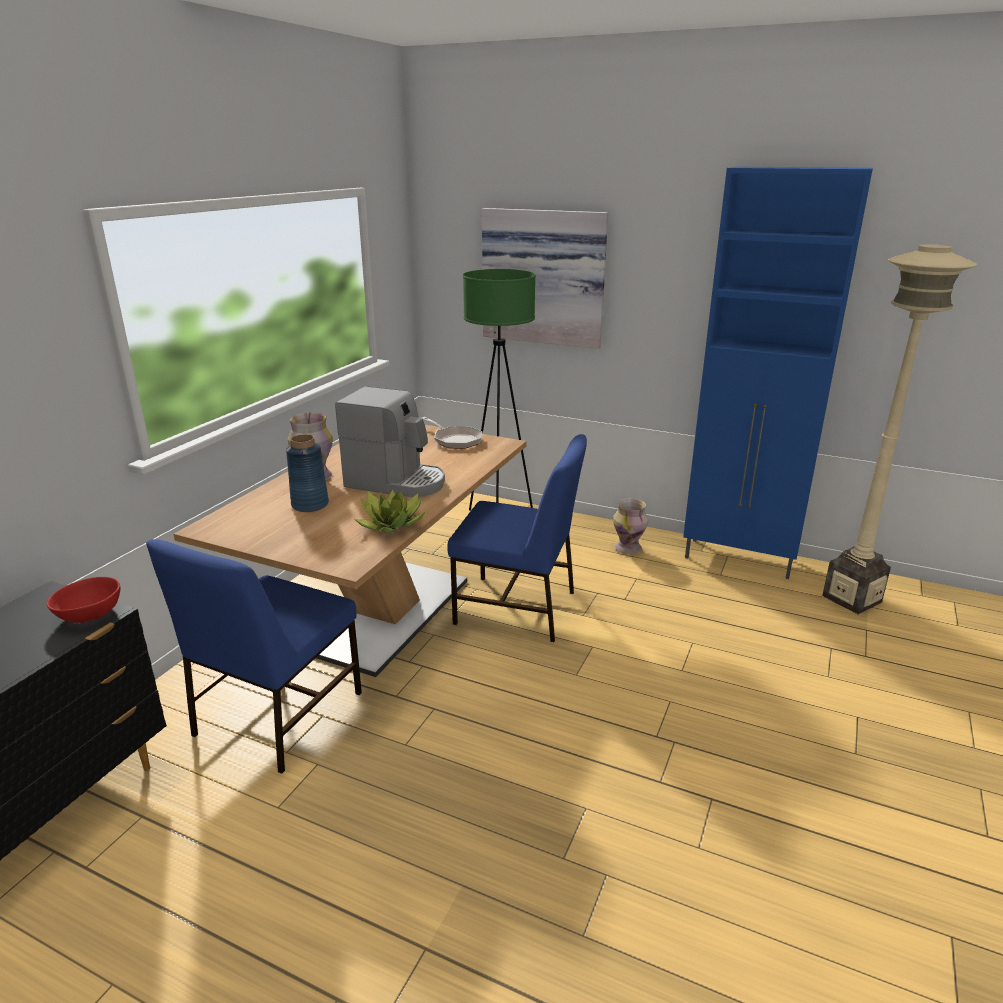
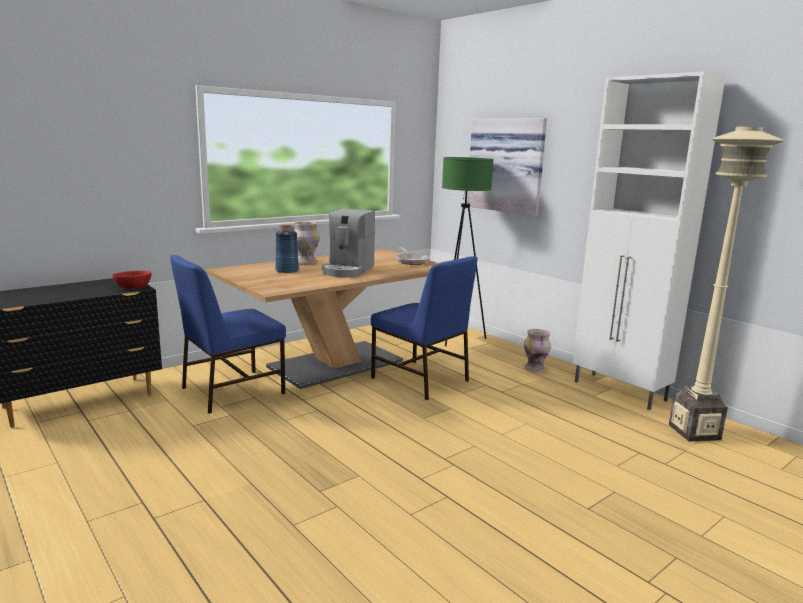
camera: 25 degrees right, 10 degrees down
coffee machine [335,386,445,498] -> coffee machine turned 60 degrees clockwise [322,209,375,277]
potted plant [353,490,426,533] -> none
blue cabinet [683,167,873,579] -> white cabinet [573,72,726,410]

